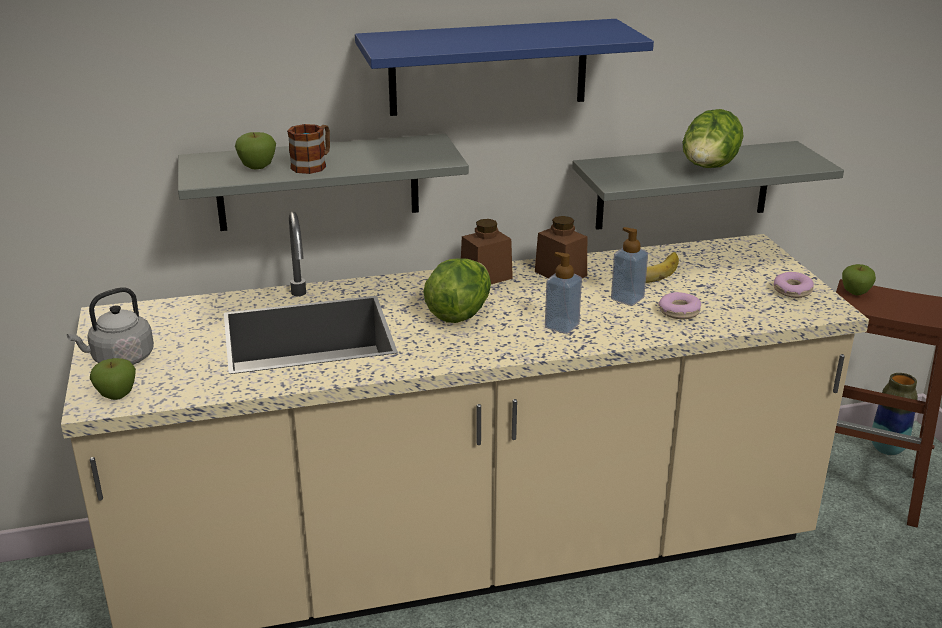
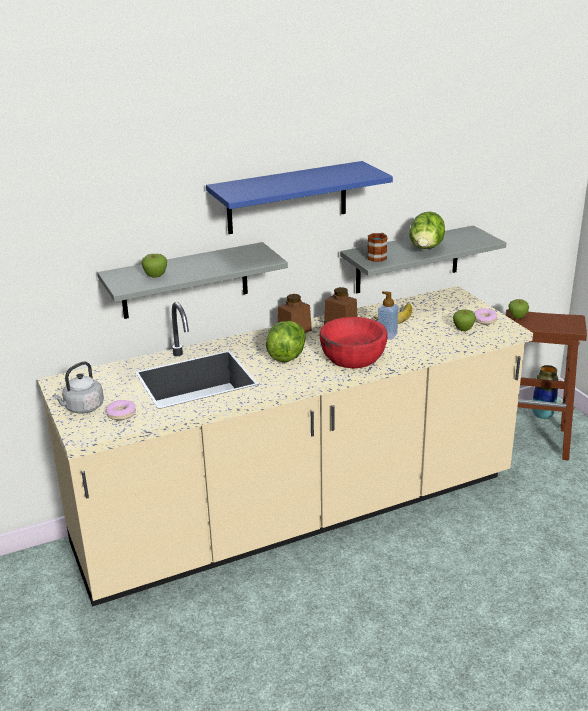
camera: 10 degrees left, 0 degrees up
apple [90,358,136,400] -> apple moved to [453,309,476,331]
mug [287,124,330,174] -> mug moved to [367,233,387,262]
soap dispenser [545,252,582,334] -> red bowl [320,317,388,368]
donut [659,292,701,319] -> donut moved to [106,400,136,420]

